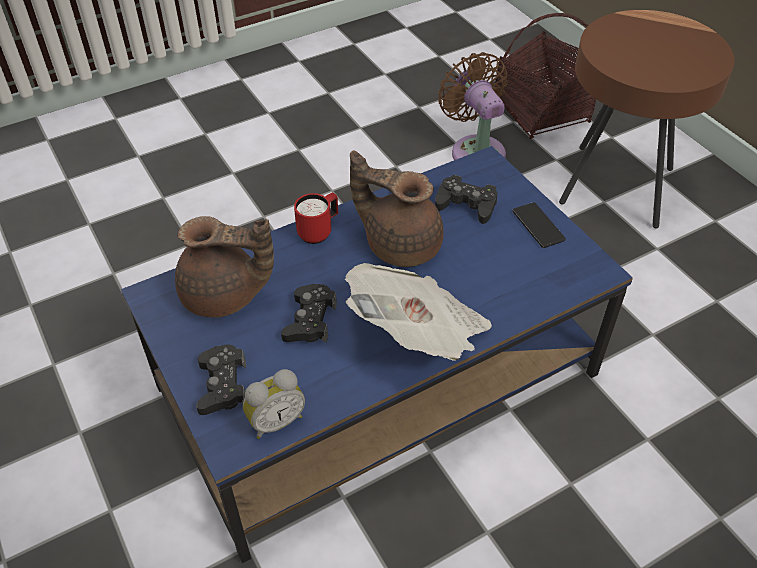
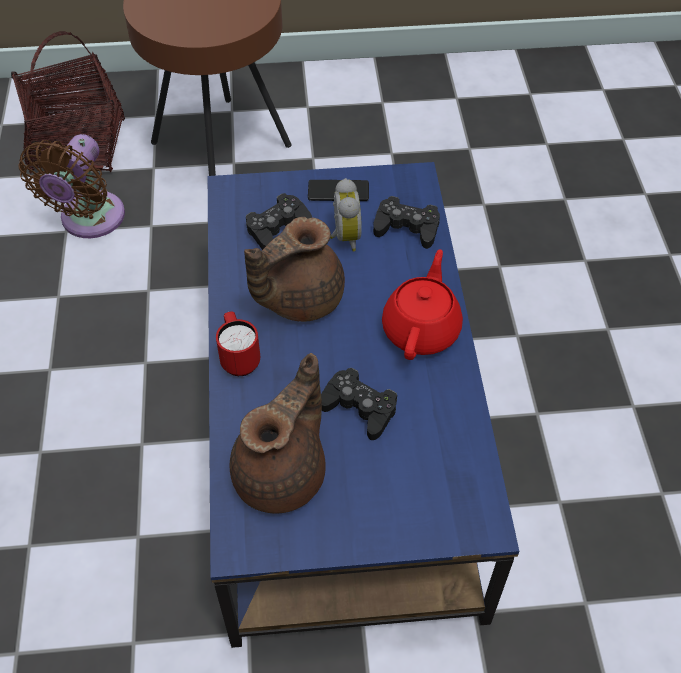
camera: 65 degrees left, 5 degrees up
black game controller [196,344,246,415] -> black game controller moved to [373,196,440,249]
alarm clock [243,369,305,439] -> alarm clock moved to [330,178,362,252]
newspaper [345,263,492,361] -> red teapot [382,249,463,360]
brown fan [438,52,508,160] -> brown fan turned 75 degrees counterclockwise [18,134,125,238]

